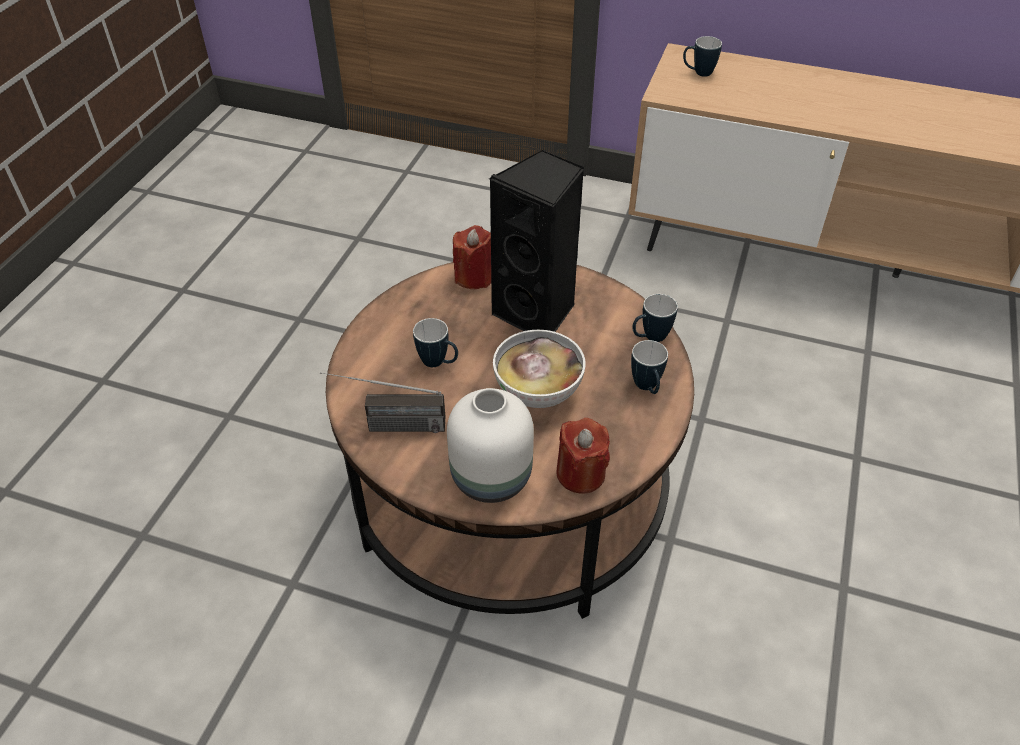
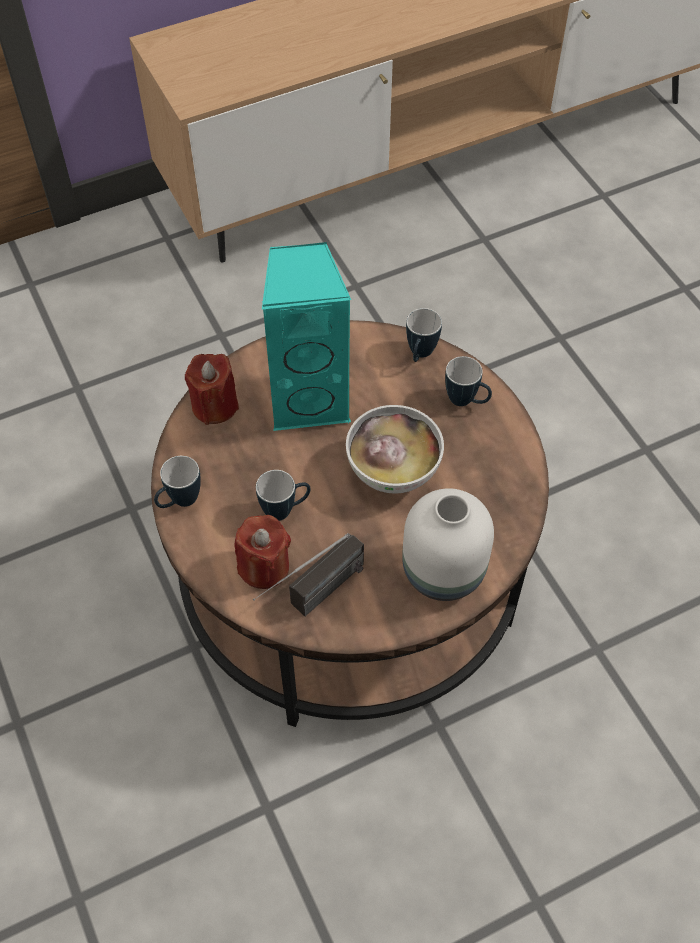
camera: 45 degrees left, 10 degrees up
black speaker [489,150,584,332] -> turquoise speaker [262,242,351,431]
red candle [556,418,610,494] -> red candle moved to [235,515,291,589]
mug [683,36,722,77] -> mug moved to [154,456,201,508]

